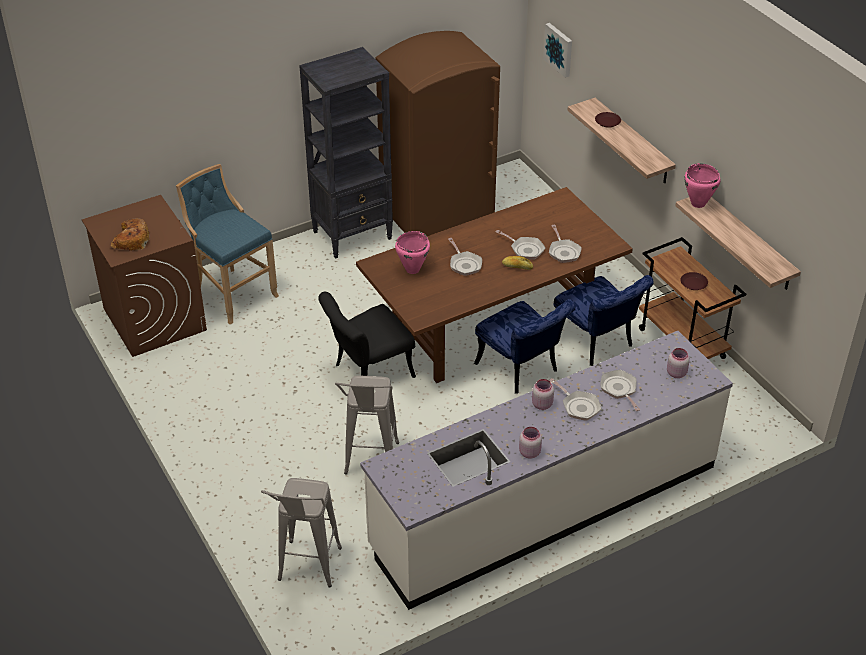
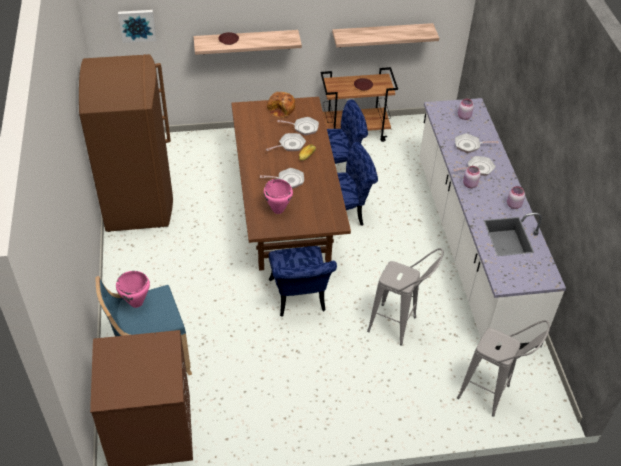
camera: 70 degrees left, 5 degrees up
bread [110,219,150,251] -> bread moved to [267,92,296,118]
black bookcase [299,47,393,259] -> none
black chair [318,292,416,378] -> blue chair [269,246,337,317]
pink cooking pot [684,163,721,208] -> pink cooking pot moved to [116,271,150,308]

